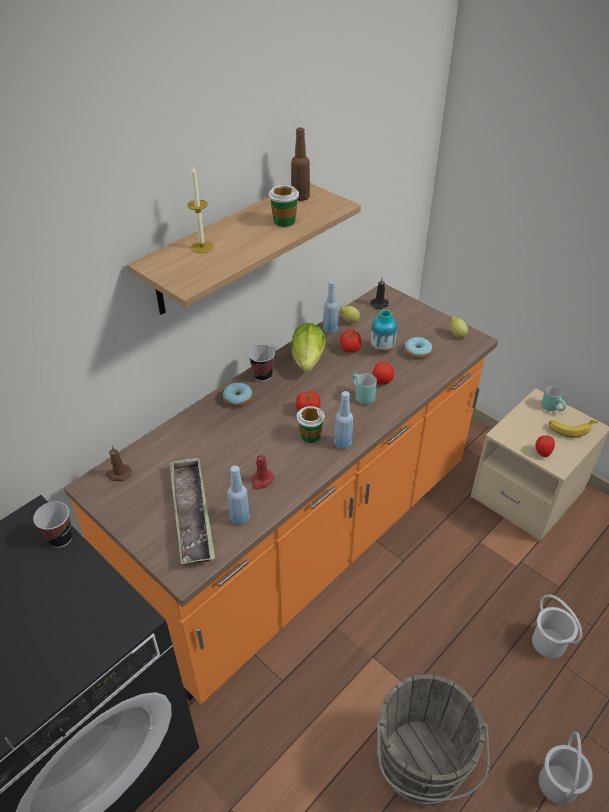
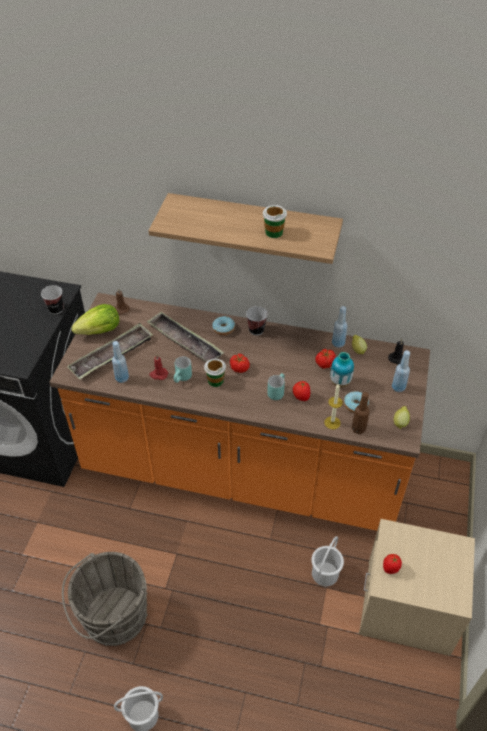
camera: 60 degrees right, 5 degrees up
candle [187,166,214,253] -> candle moved to [324,384,343,429]
brown bottle [291,128,310,201] -> brown bottle moved to [352,392,370,434]
lettuce [292,323,326,372] -> lettuce moved to [71,304,119,335]
blue bottle [334,391,353,449] -> blue bottle moved to [392,350,410,392]
white bucket [532,594,582,658] -> white bucket moved to [311,536,344,586]
turquoise mug [541,386,566,411] -> turquoise mug moved to [174,356,192,383]
banana [549,420,598,438] -> none
none -> tray [147,312,224,362]

